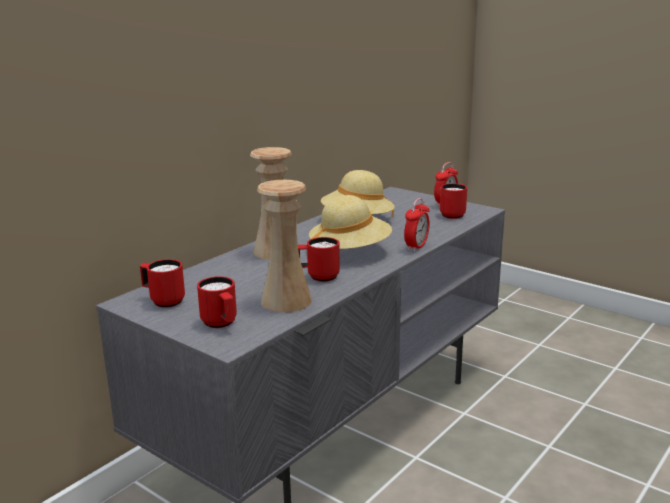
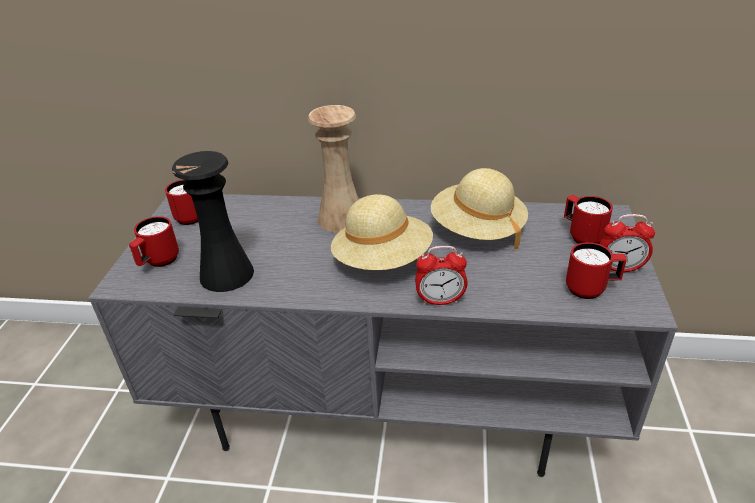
camera: 60 degrees right, 15 degrees up
beige vase [257,180,312,312] -> black vase [172,151,254,292]
red mug [298,237,340,282] -> red mug moved to [564,195,613,244]

